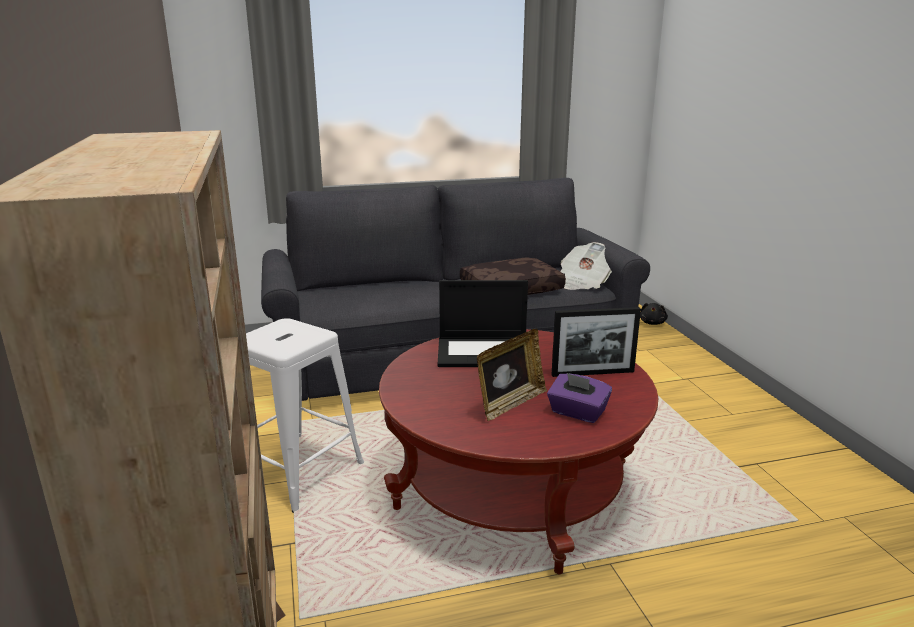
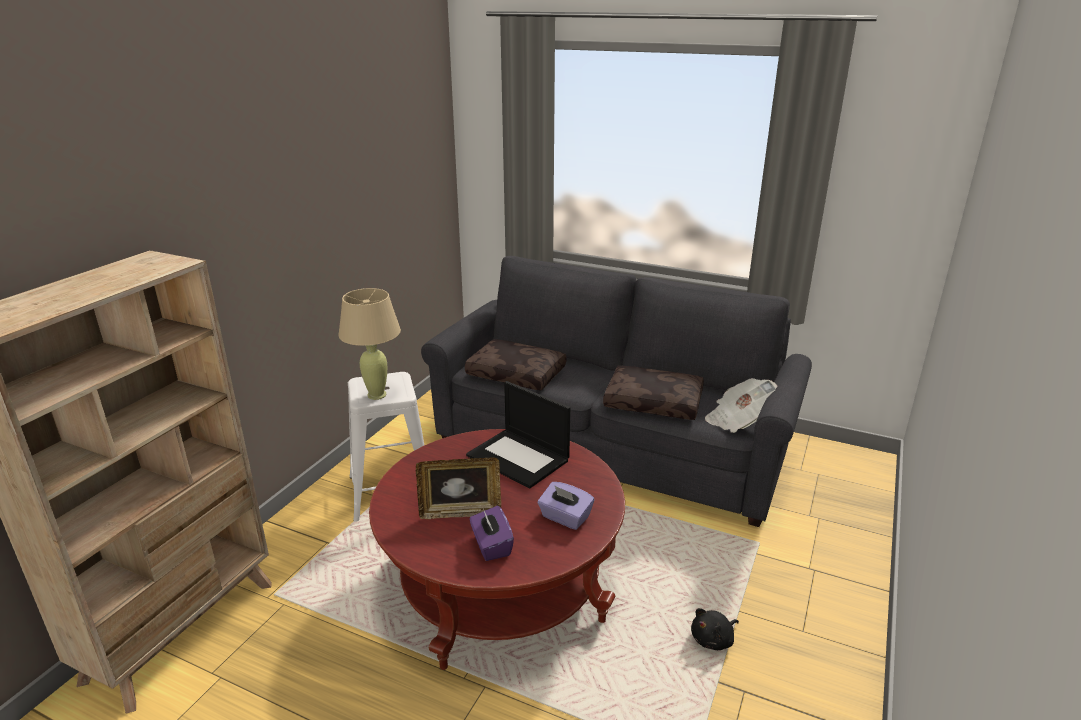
camera: 40 degrees right, 5 degrees up
picture frame [551,307,641,377] -> purple tissue box [538,482,594,530]
black plush toy [640,303,668,325] -> black plush toy moved to [691,608,739,650]
none -> beige table lamp [338,288,401,400]
none -> brown pillow [465,339,566,390]

